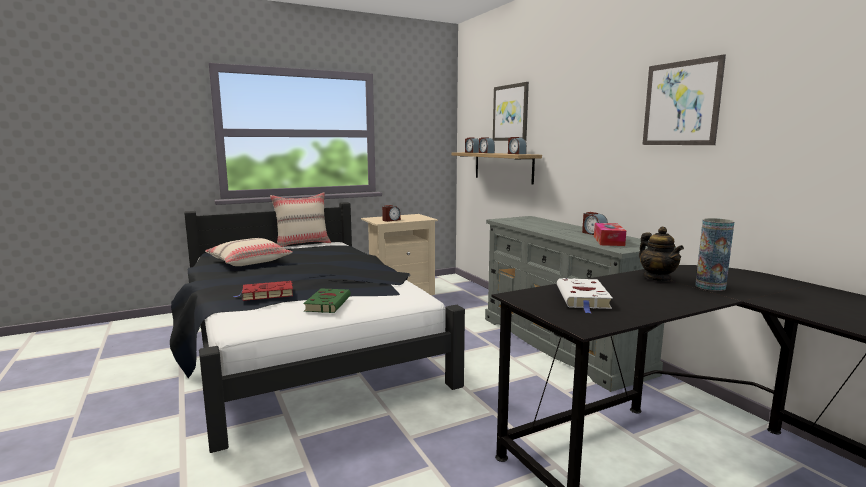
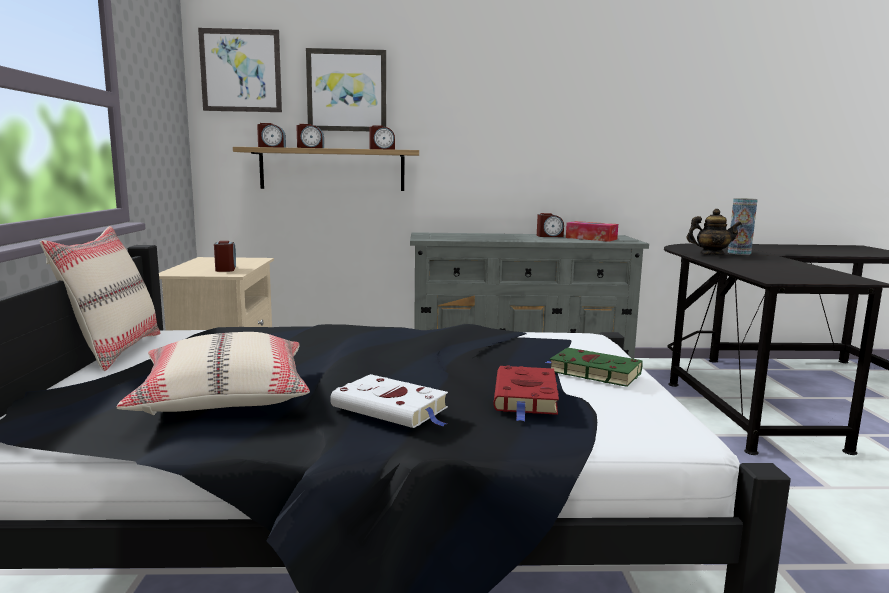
camera: 65 degrees left, 0 degrees up
white book [557,278,613,314] -> white book moved to [330,374,448,428]
picture [642,54,726,145] -> picture moved to [198,28,282,112]

